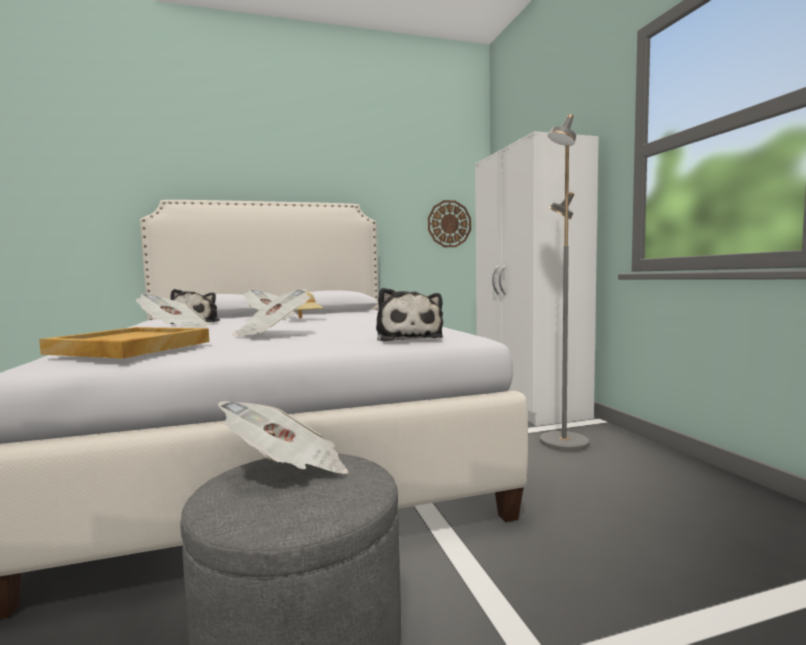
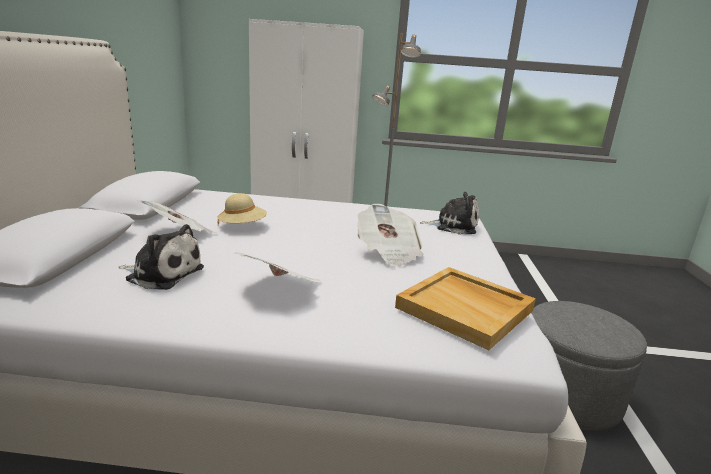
camera: 70 degrees left, 15 degrees up
newspaper [218,401,349,474] -> none
wall clock [428,200,471,247] -> none

